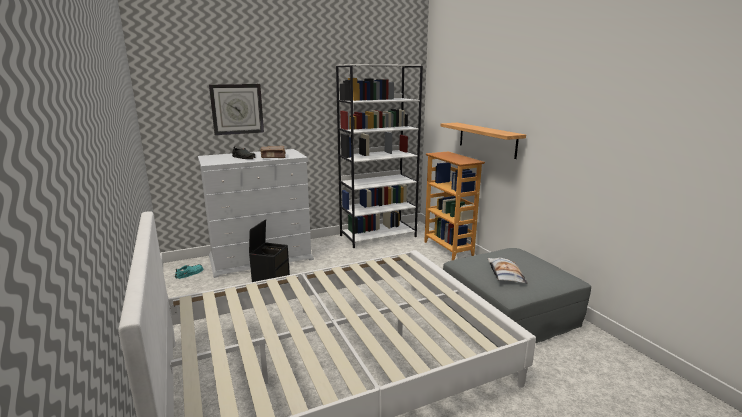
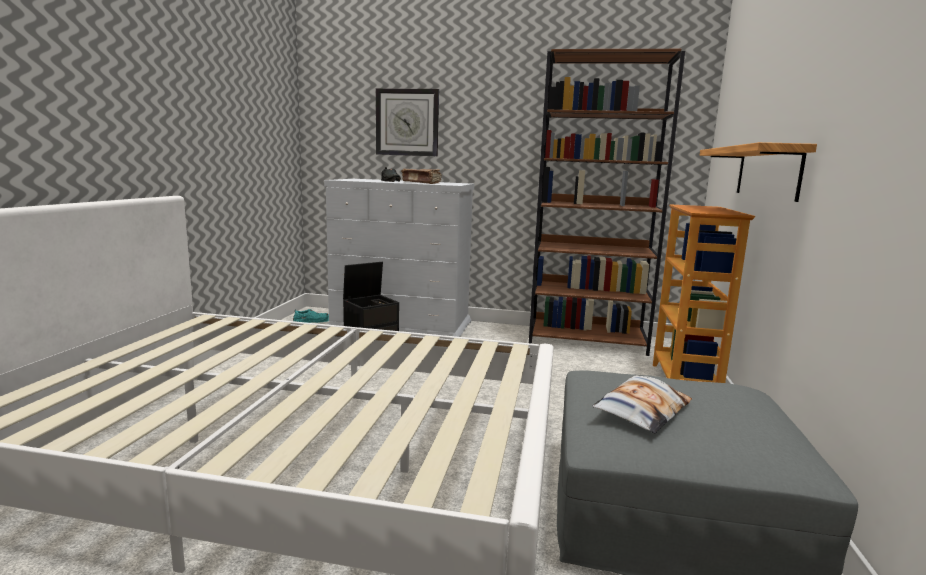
camera: 35 degrees right, 5 degrees down
white bookcase [336,64,423,248] -> brown bookcase [529,49,685,356]

